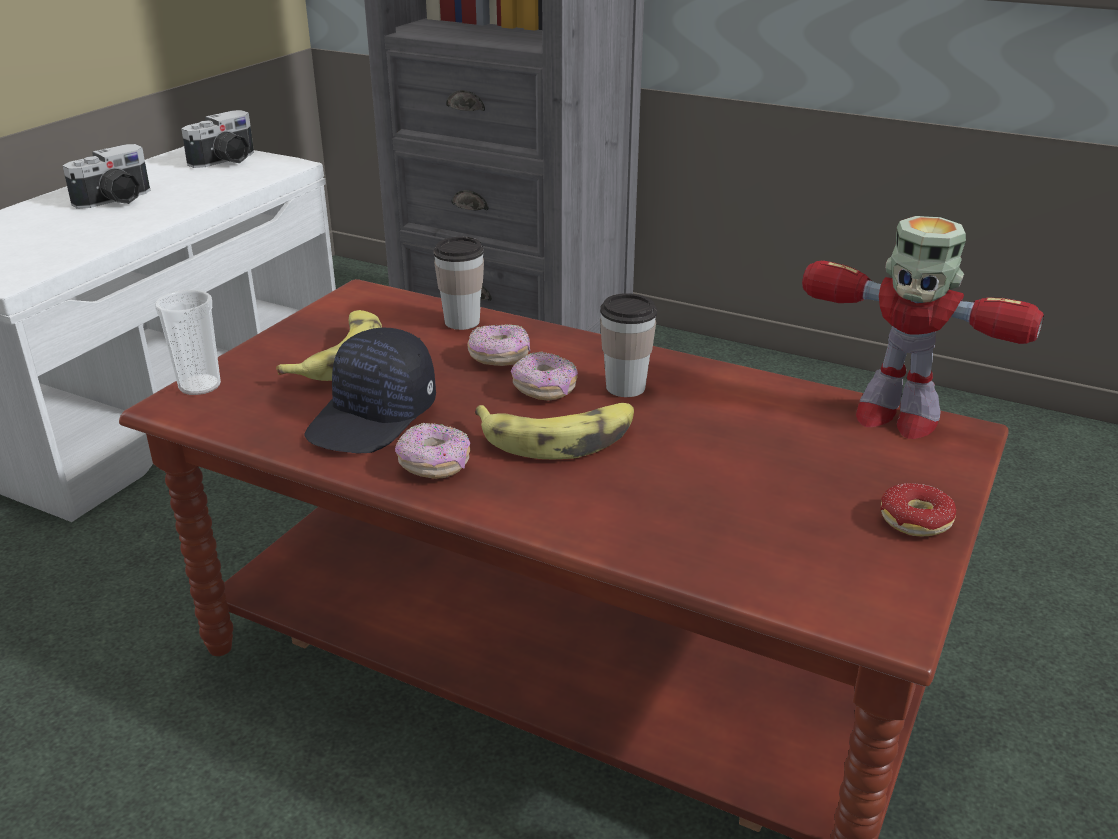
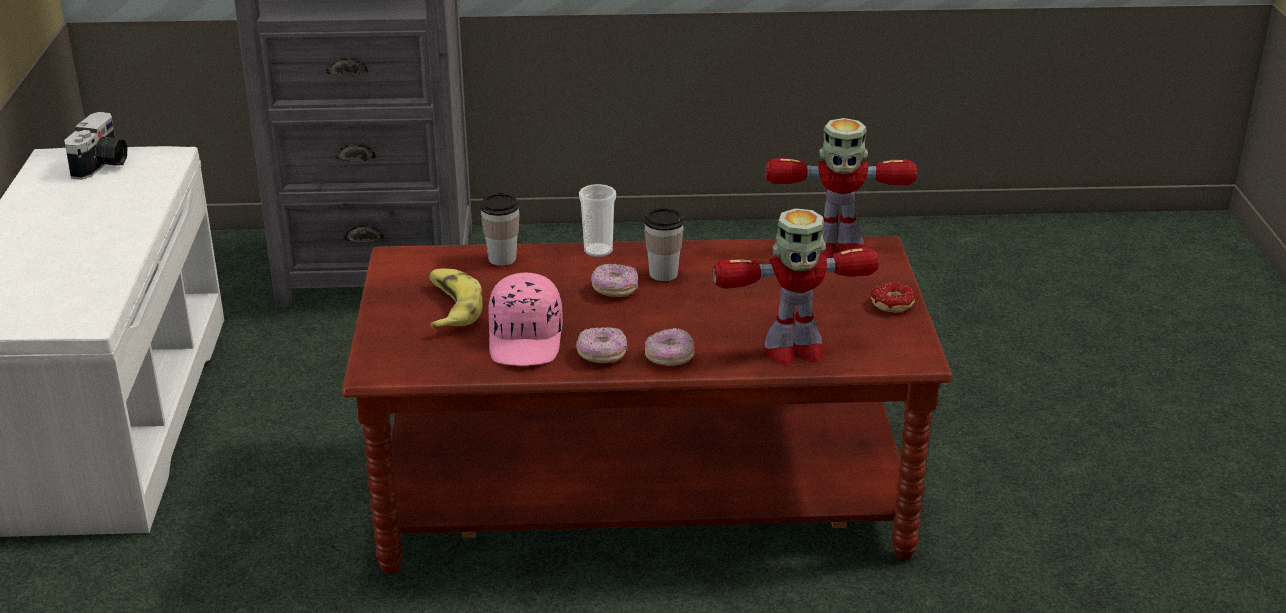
camera: 30 degrees left, 0 degrees up
camera [62,144,150,209] -> none
cup [155,290,221,395] -> cup moved to [579,184,616,257]
black cap [304,327,436,453] -> pink cap [488,273,563,366]
donut [467,324,530,366] -> donut moved to [645,328,695,366]
banana [475,403,634,459] -> none
none -> toy robot [713,208,879,365]

